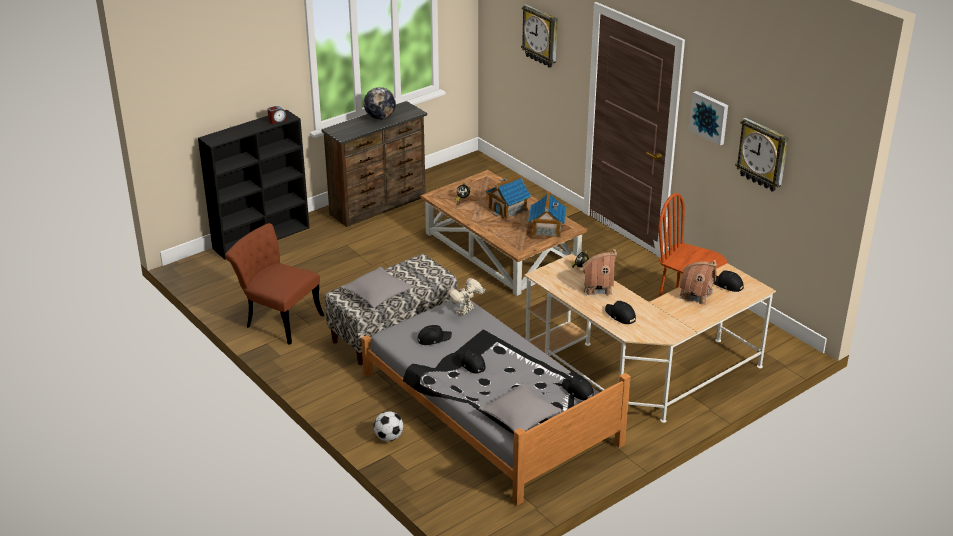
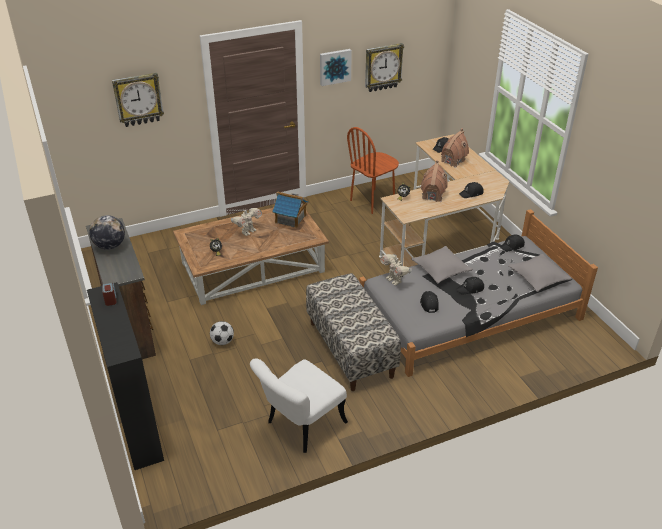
camera: 75 degrees left, 5 degrees up
brown chair [225,223,324,345] -> white chair [250,358,348,453]
grey pillow [340,267,414,308] -> grey pillow moved to [411,246,473,284]
football [374,411,403,441] -> football moved to [210,321,234,345]
toy house [486,175,531,219] -> toy robot [231,208,262,236]

